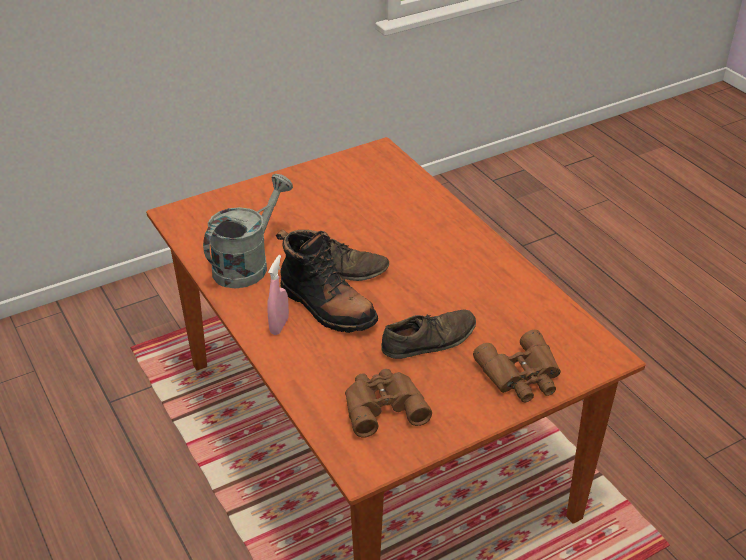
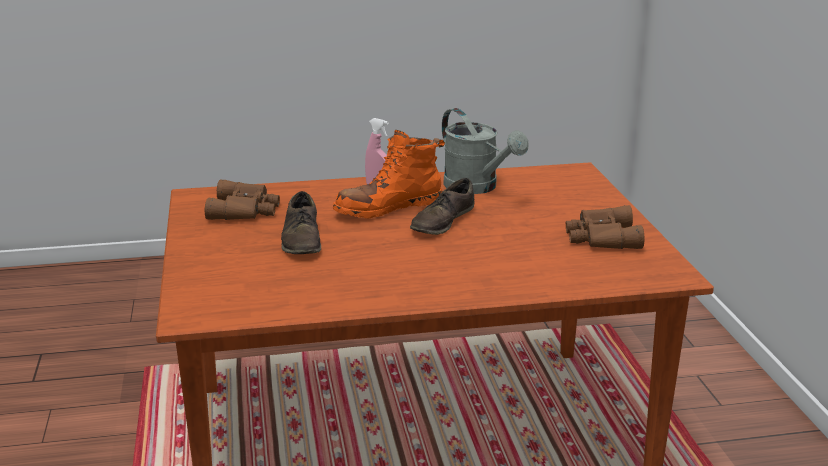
camera: 110 degrees right, 15 degrees down
black boot [276,229,378,333] -> orange boot [333,130,445,218]
brown binoculars [473,330,561,402] -> brown binoculars moved to [566,205,644,249]

